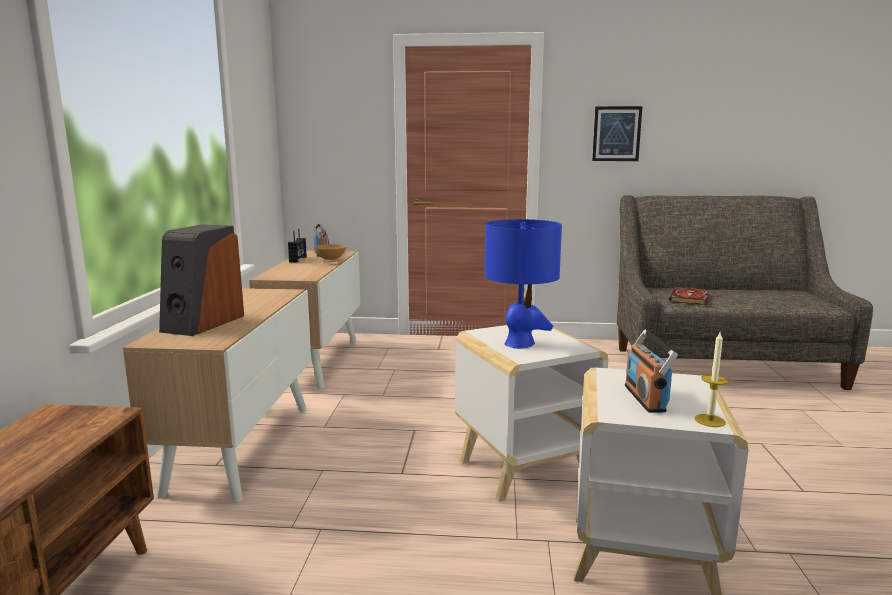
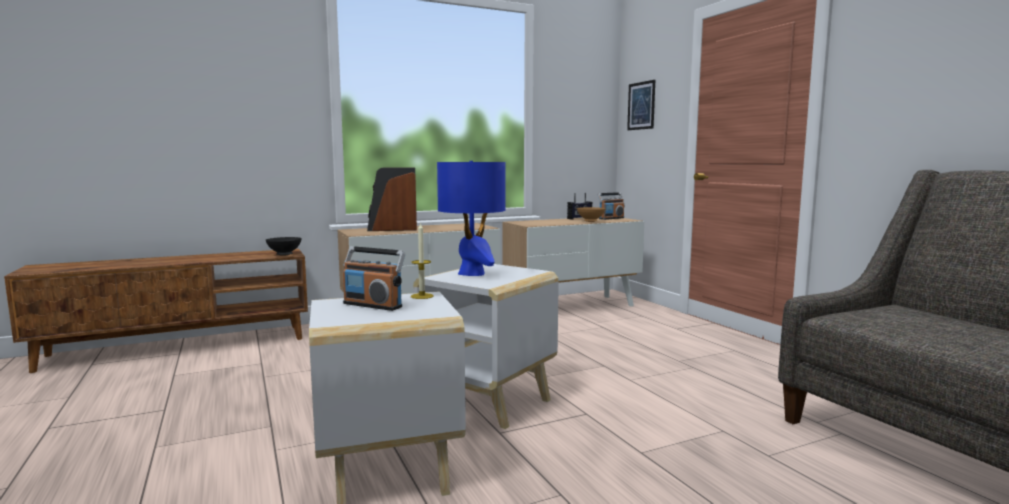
camera: 60 degrees right, 5 degrees down
picture [592,106,642,161] -> picture moved to [627,80,655,130]
radio [625,330,678,413] -> radio turned 120 degrees counterclockwise [343,246,405,311]
book [669,287,708,305] -> none
candle [695,332,728,427] -> candle moved to [411,222,434,299]
none -> black bowl [266,237,302,256]

